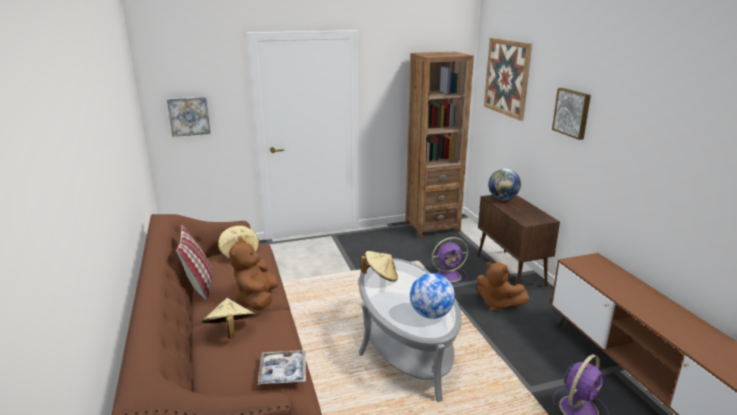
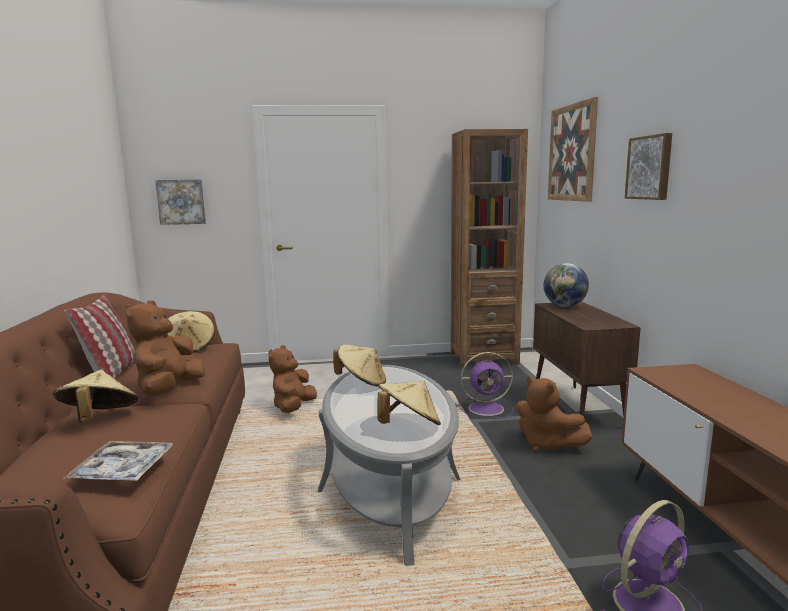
camera: 10 degrees right, 10 degrees down
globe [410,273,455,319] -> beige hat [377,381,441,425]
none -> brown plush toy [268,345,317,413]

